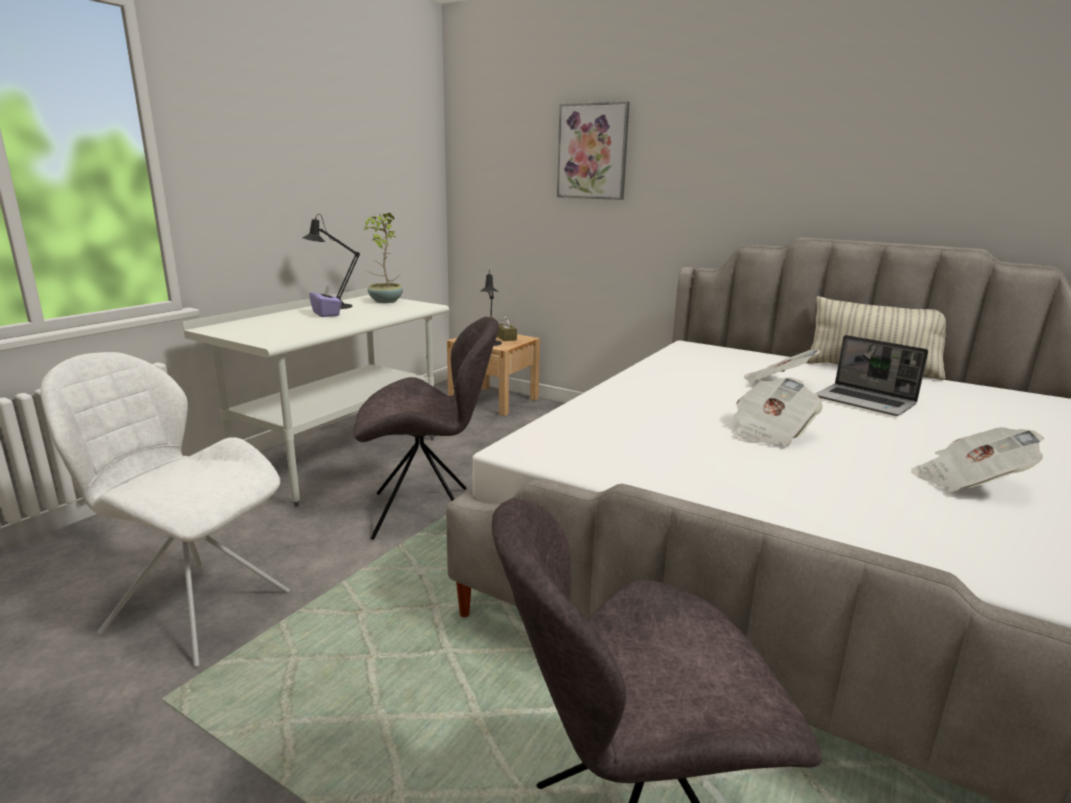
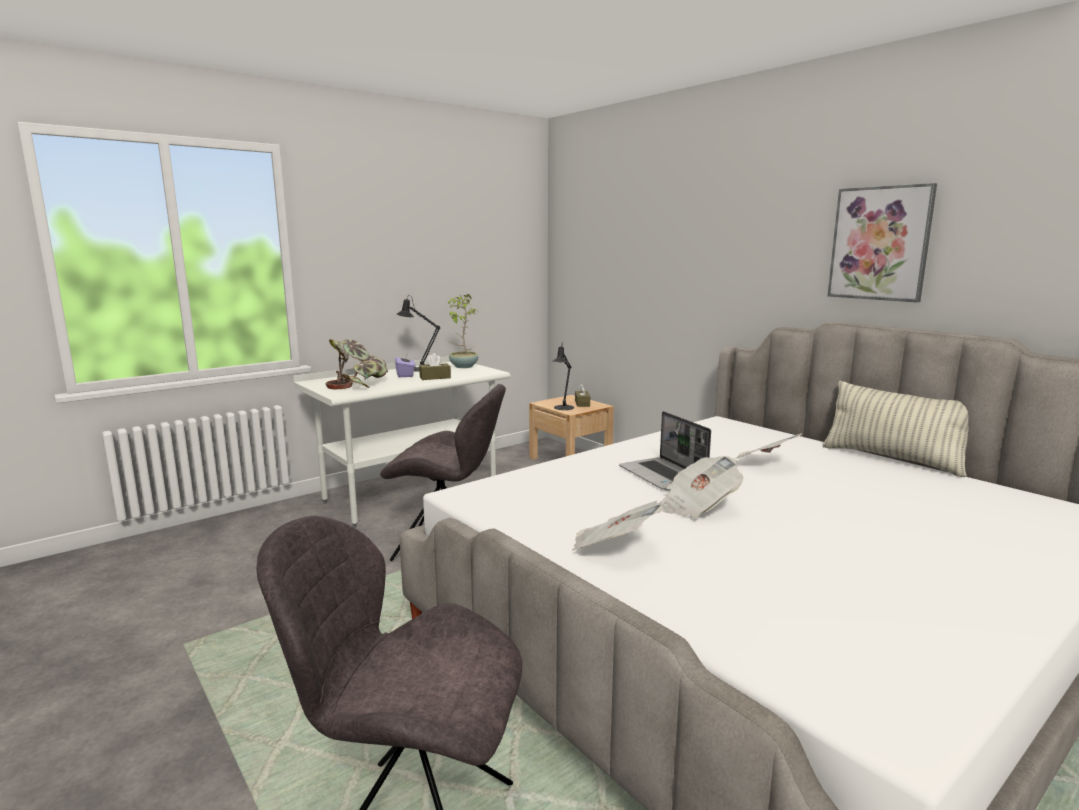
camera: 20 degrees right, 5 degrees down
white chair [40,352,290,667] -> none
picture [557,101,630,200] -> picture moved to [828,183,937,302]
laptop [815,335,928,416] -> laptop moved to [619,411,711,490]
newspaper [911,427,1044,491] -> newspaper moved to [572,501,663,550]
none -> potted plant [326,339,388,389]
none -> brown tissue box [419,353,451,380]

